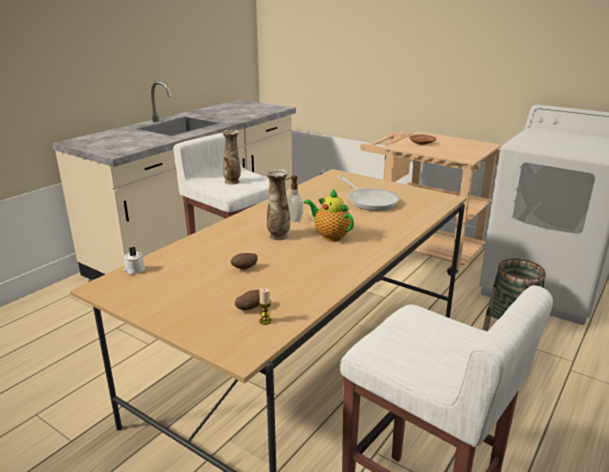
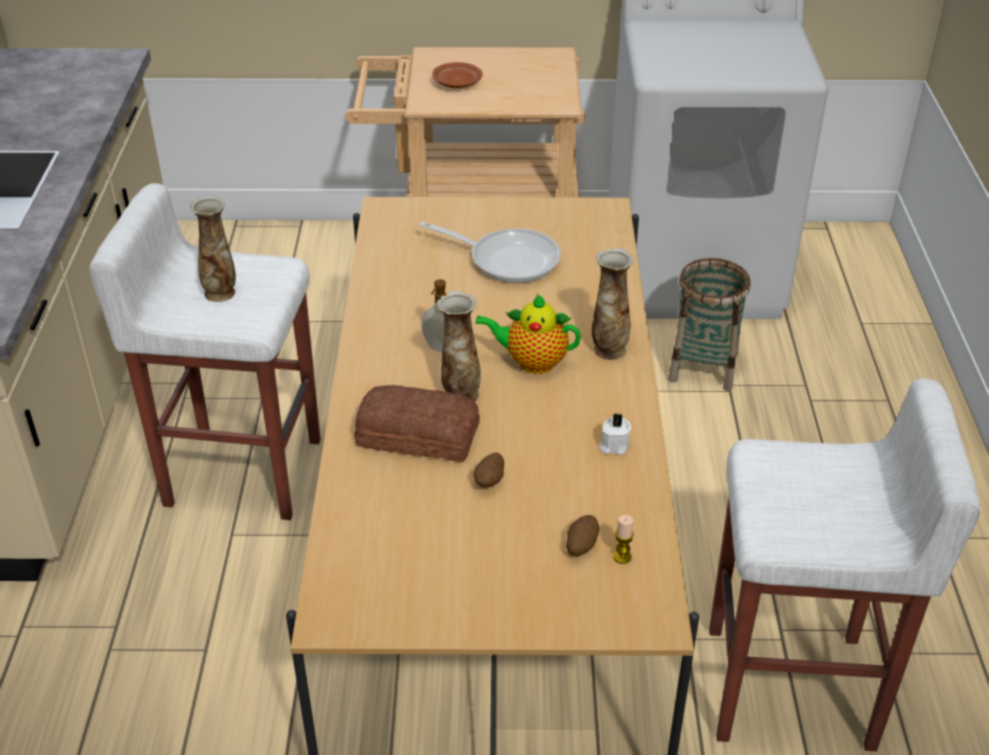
camera: 35 degrees left, 15 degrees up
white candle [124,247,145,275] -> white candle moved to [599,413,631,455]
none -> bread [355,385,480,462]
none -> vase [592,248,634,360]

